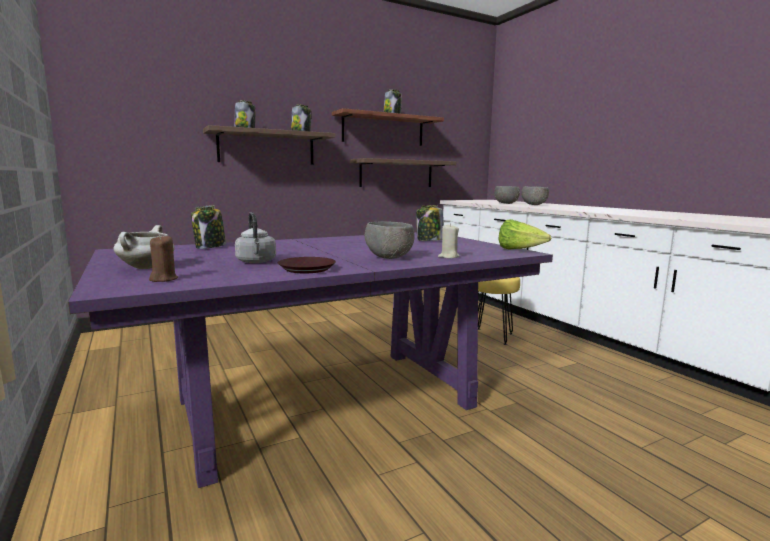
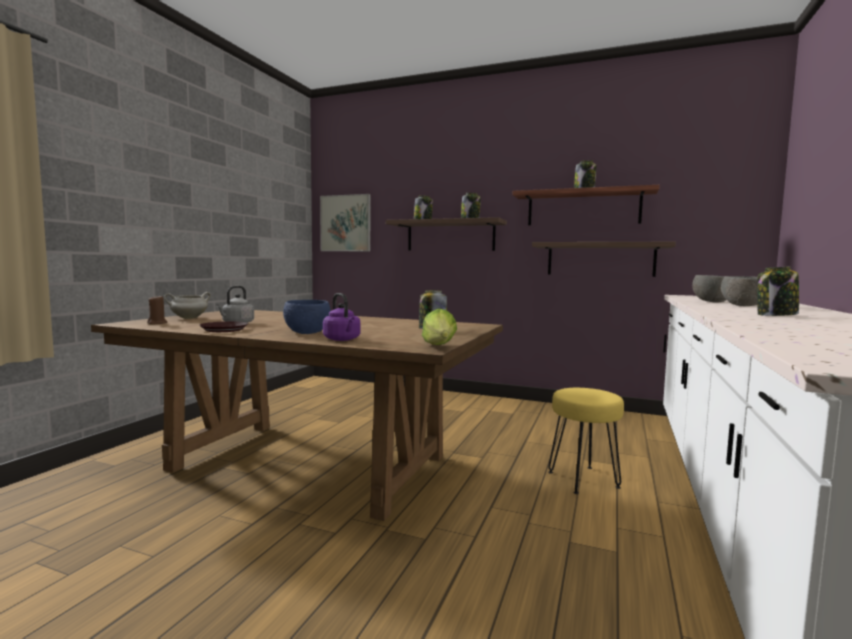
camera: 50 degrees right, 5 degrees down
purple dining table [68,232,553,488] -> brown dining table [91,310,503,521]
jar [191,205,226,249] -> jar moved to [757,267,799,316]
grey bowl [365,221,414,259] -> blue bowl [283,300,331,334]
beige candle [438,223,460,258] -> purple kettle [323,293,361,341]
none -> picture [320,194,370,251]

